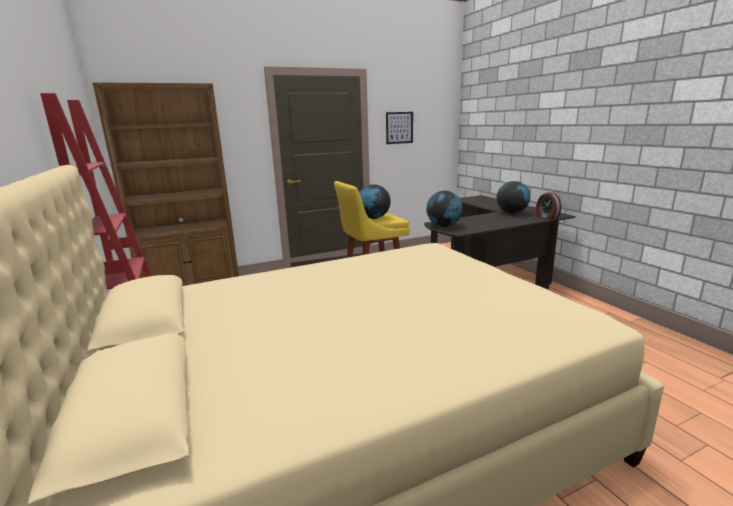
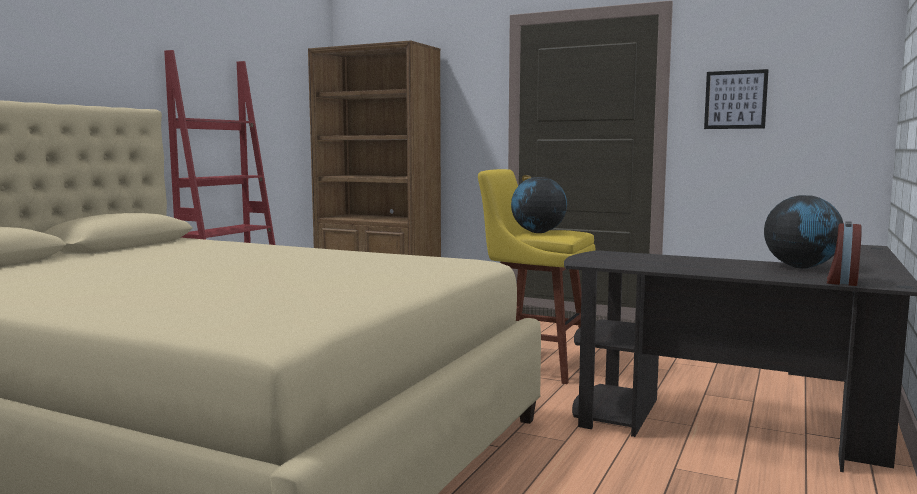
camera: 50 degrees right, 10 degrees down
globe [426,191,463,227] -> none

